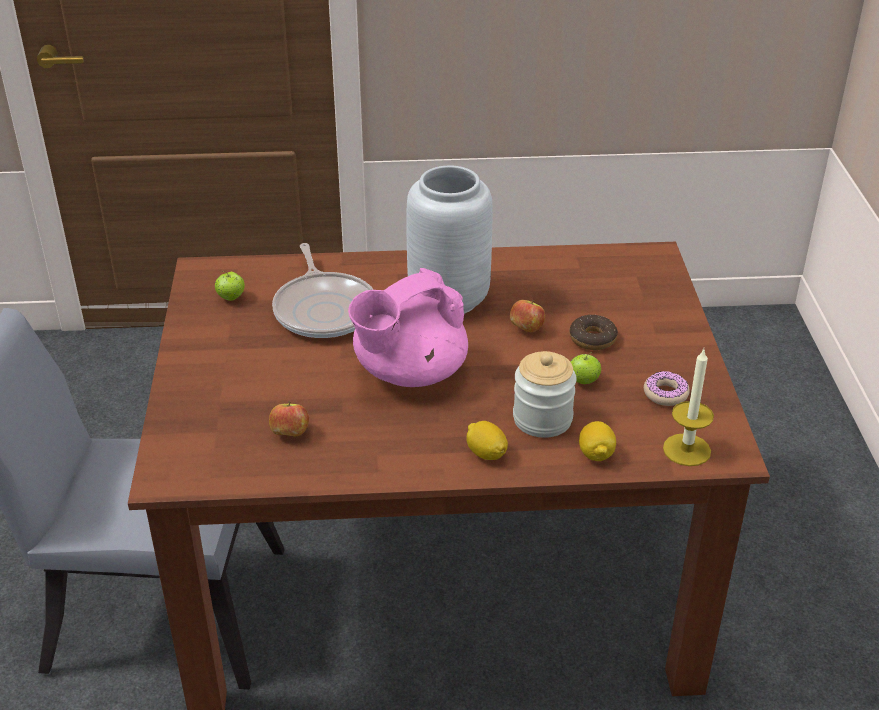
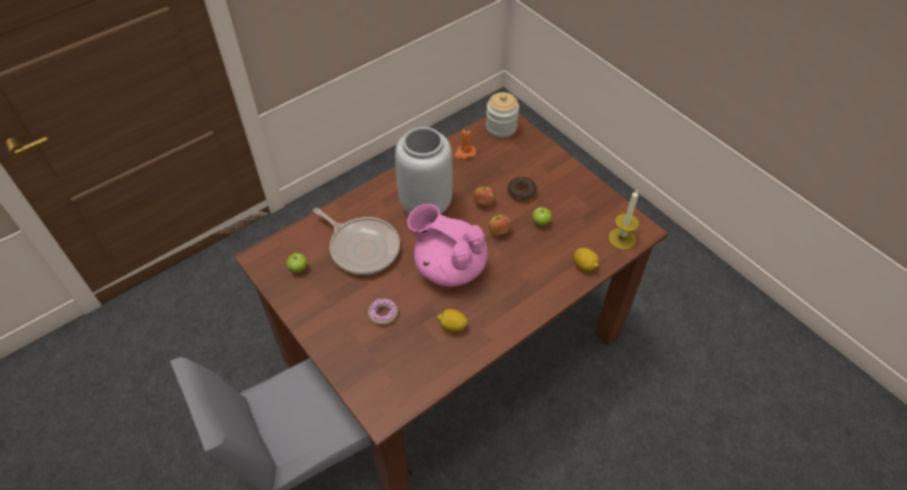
camera: 35 degrees left, 15 degrees up
apple [269,401,309,436] -> apple moved to [489,215,511,236]
pink teapot [348,268,468,387] -> pink teapot turned 105 degrees clockwise [407,204,488,287]
lemon [466,421,508,460] -> lemon moved to [438,309,467,332]
jar [513,351,577,438] -> jar moved to [486,92,519,138]
donut [644,371,690,406] -> donut moved to [368,298,398,325]
none -> orange candle [454,126,476,159]

